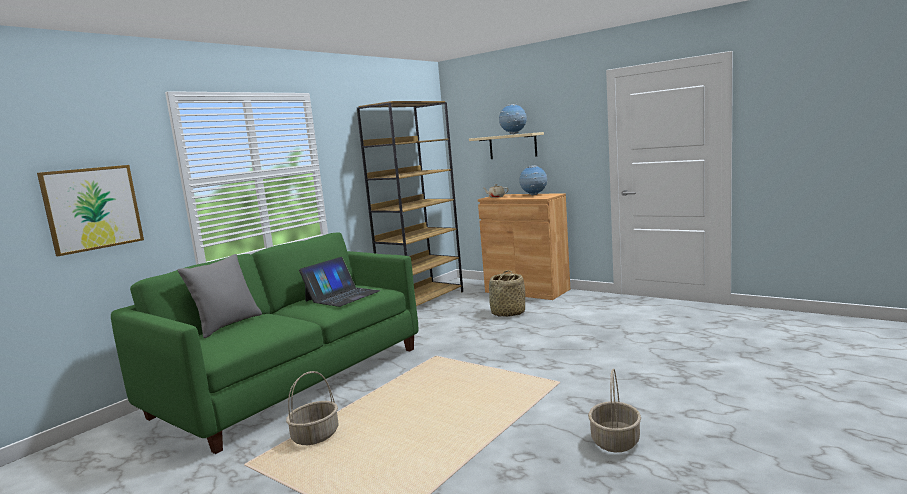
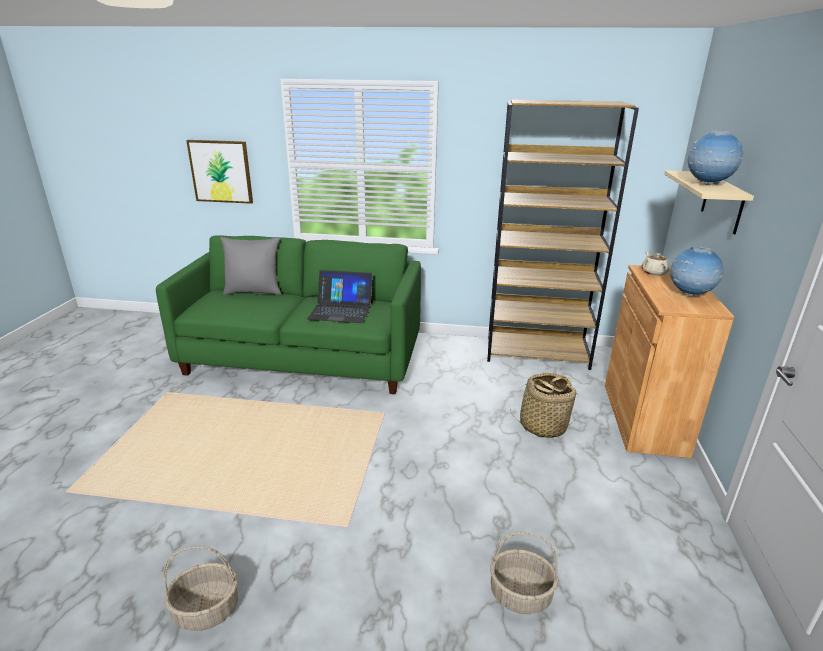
camera: 60 degrees right, 15 degrees up
basket [286,371,338,445] -> basket moved to [490,532,558,614]

